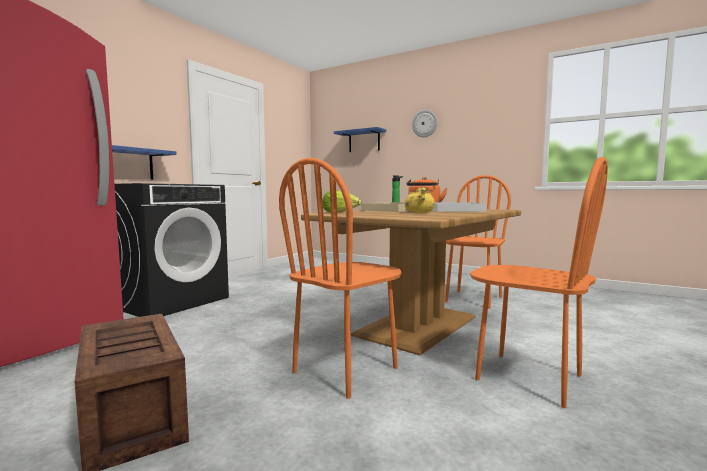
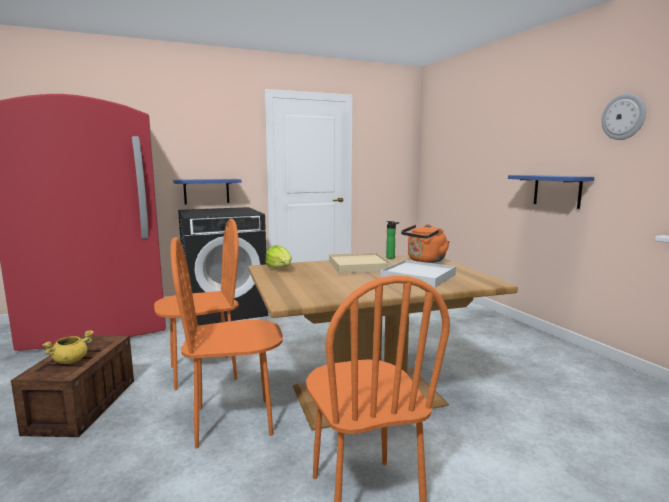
camera: 35 degrees right, 5 degrees up
blue shelf [334,127,386,152] -> blue shelf moved to [508,175,594,209]
yellow cooking pot [404,187,435,213] -> yellow cooking pot moved to [42,330,93,364]
wall clock [412,110,438,137] -> wall clock moved to [602,93,646,140]
orange chair [445,175,511,309] -> orange chair moved to [154,219,239,390]

